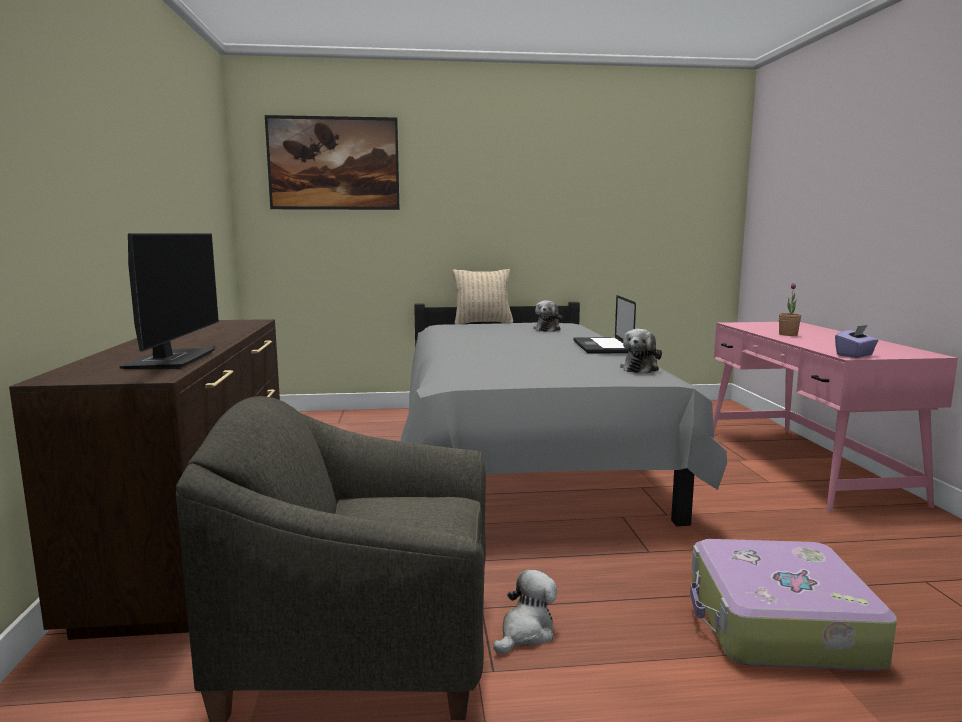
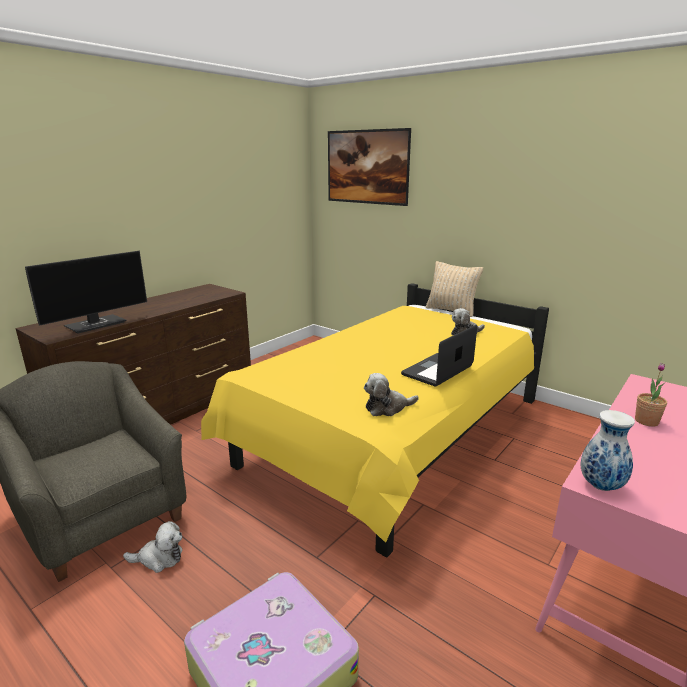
camera: 45 degrees right, 10 degrees up
grey bed [401,302,727,526] -> yellow bed [201,283,549,558]
purple tissue box [835,325,879,358] -> vase [580,410,635,491]

